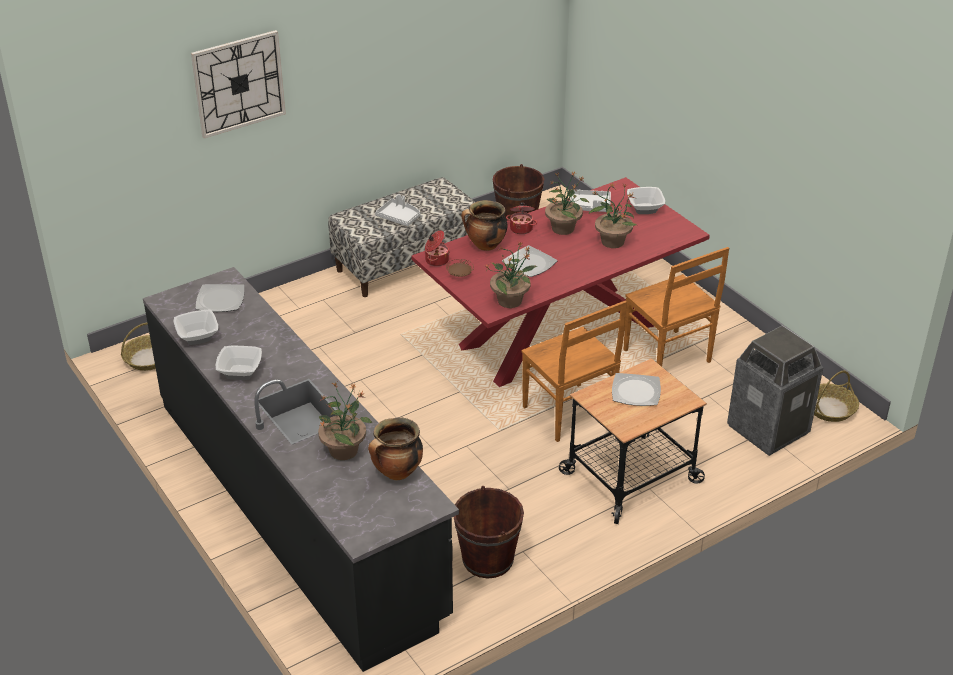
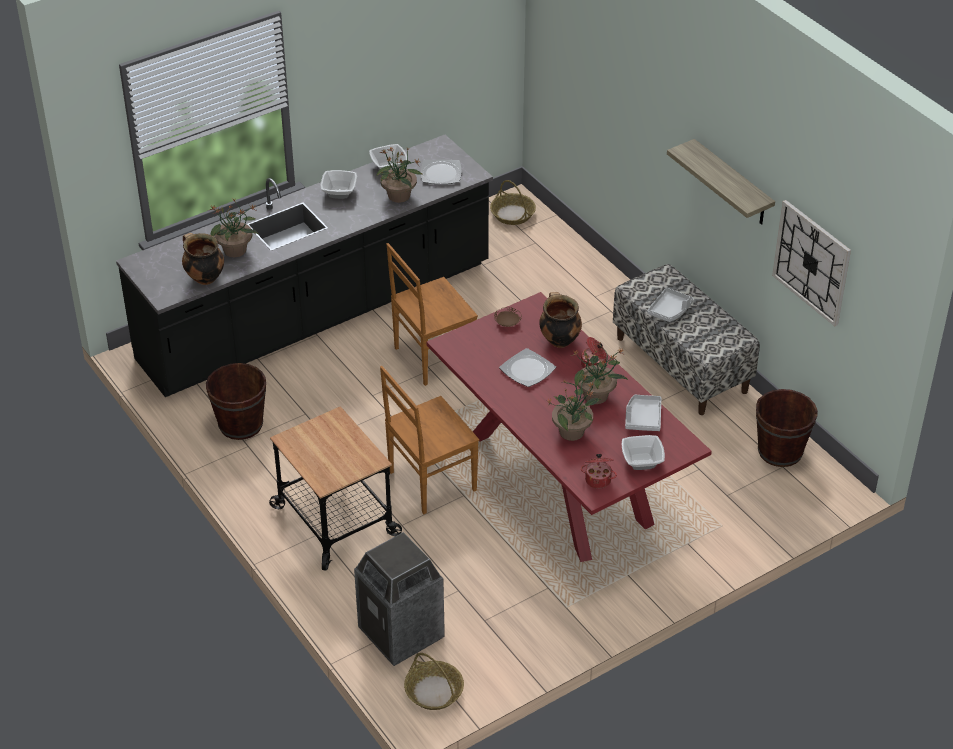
camera: 90 degrees right, 5 degrees up
wall clock [191,30,286,138] -> wall clock moved to [772,200,851,326]
cooking pot [425,230,450,266] -> cooking pot moved to [581,454,617,489]
potted plant [485,242,537,308] -> potted plant moved to [377,146,423,203]
plate [612,373,661,406] -> none
brown chair [624,247,729,366] -> brown chair moved to [386,243,478,386]
none -> shelf [667,139,775,225]

